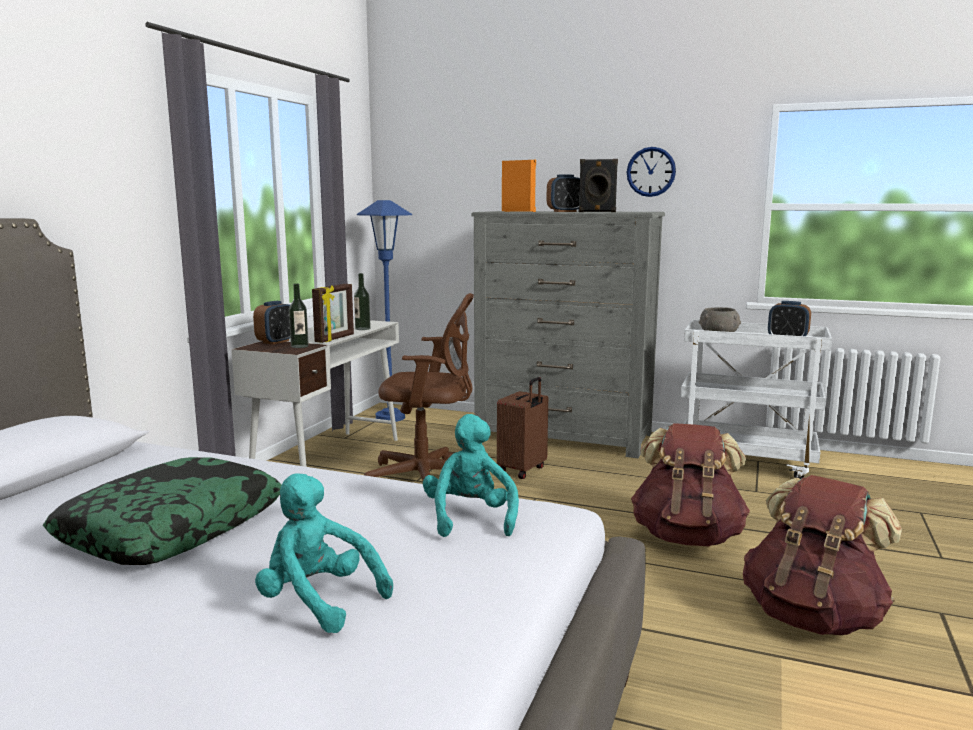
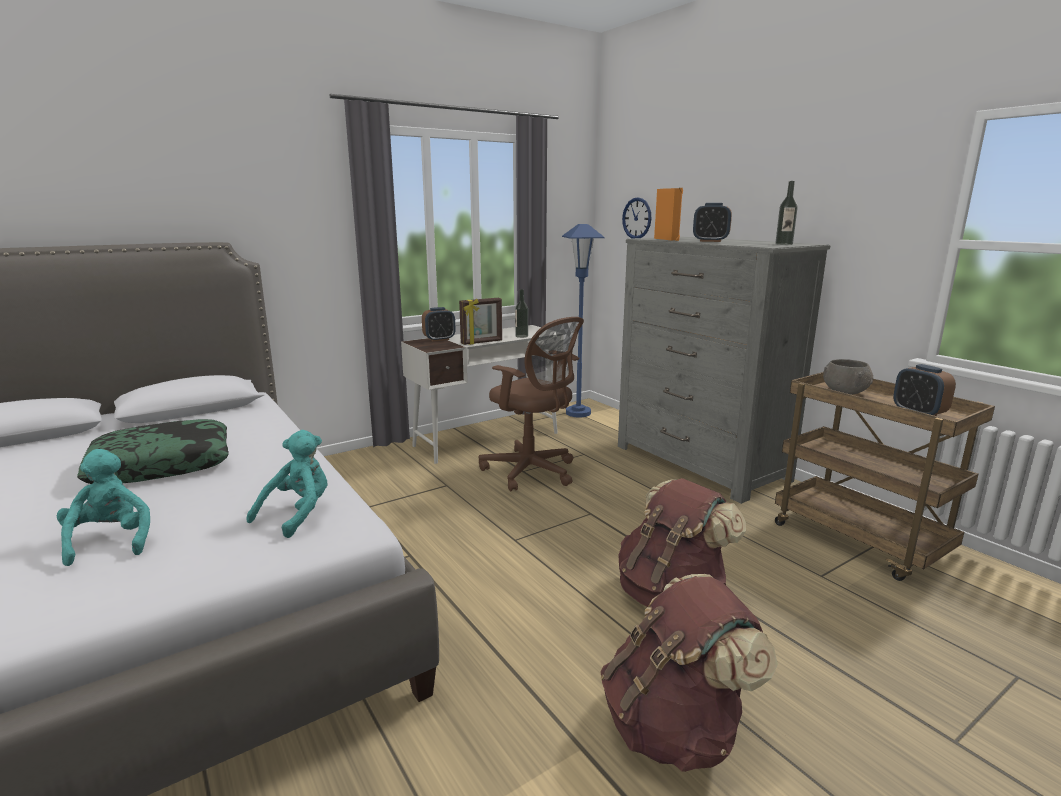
camera: 35 degrees right, 5 degrees up
bottle [289,283,309,348] -> bottle moved to [775,181,798,245]
brown suitcase [497,377,548,479] -> none
black speaker [579,159,618,212] -> none
wall clock [627,147,676,197] -> wall clock moved to [622,197,651,238]
white cart [681,320,832,479] -> brown cart [775,372,995,581]

